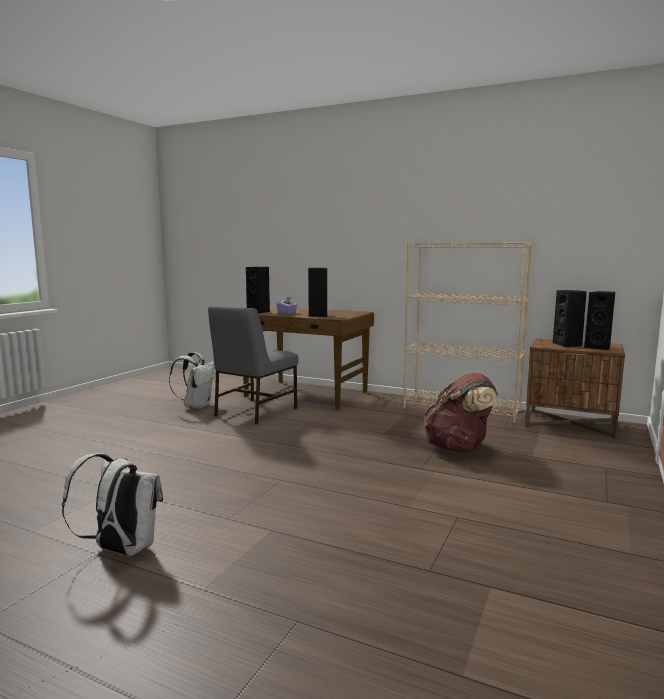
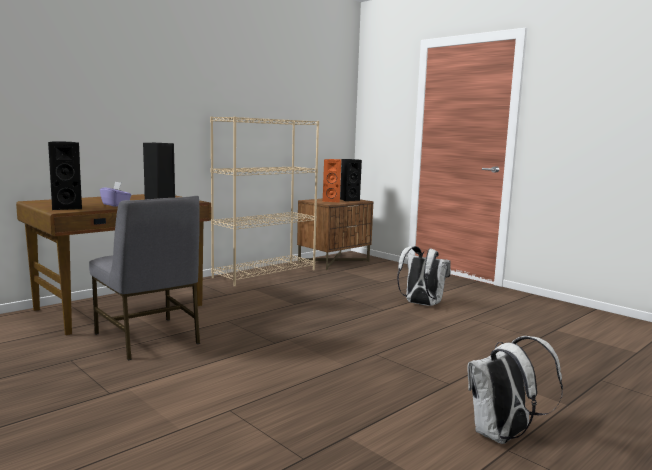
camera: 70 degrees left, 0 degrees up
white backpack [169,352,215,409] -> white backpack moved to [397,246,451,306]
brown backpack [424,373,498,453] -> none
black speaker [553,290,587,347] -> orange speaker [323,159,341,203]

